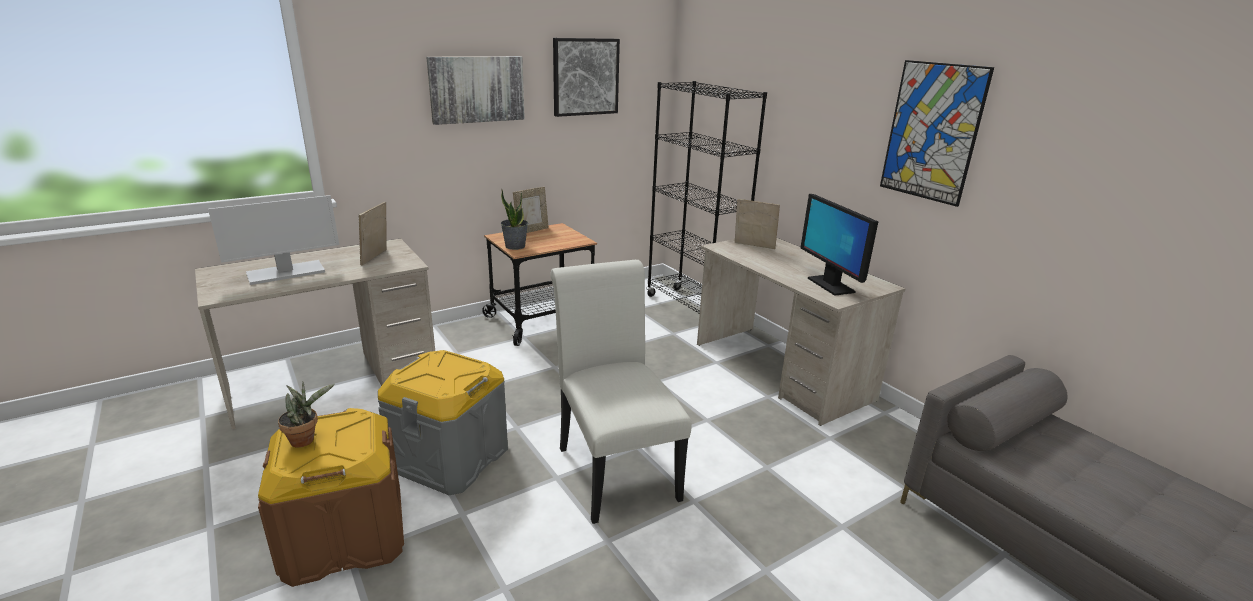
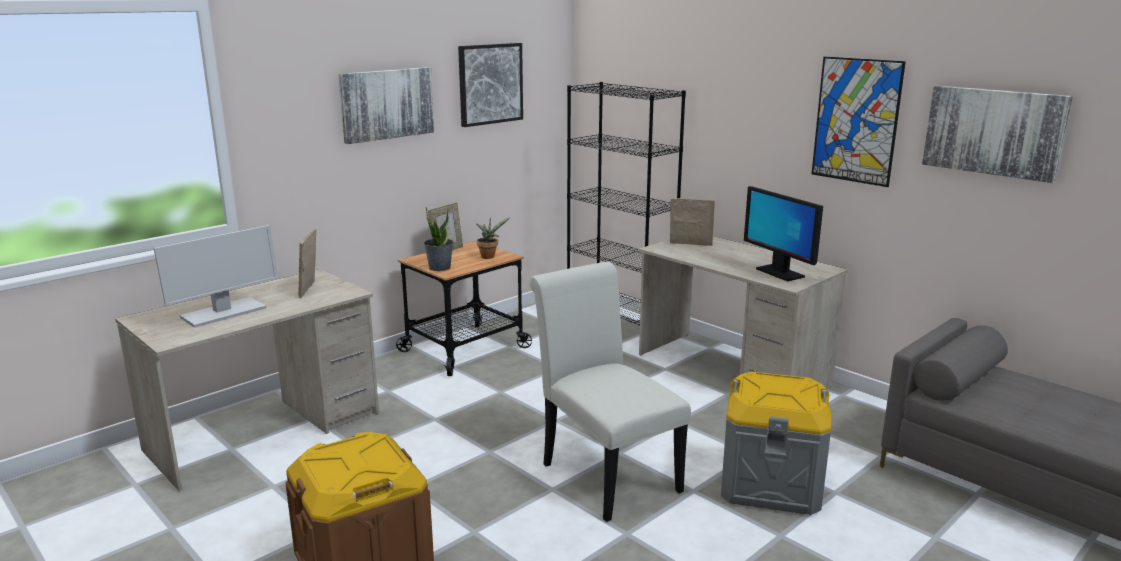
camera: 10 degrees left, 5 degrees down
potted plant [278,382,335,447] -> potted plant moved to [476,217,510,259]
grey storage box [378,350,508,495] -> grey storage box moved to [721,372,831,515]
none -> picture [922,86,1073,183]

